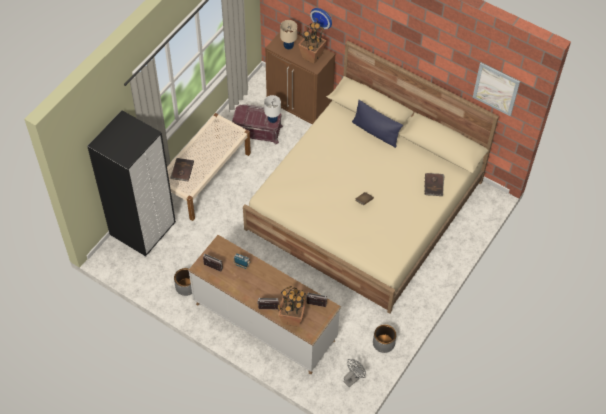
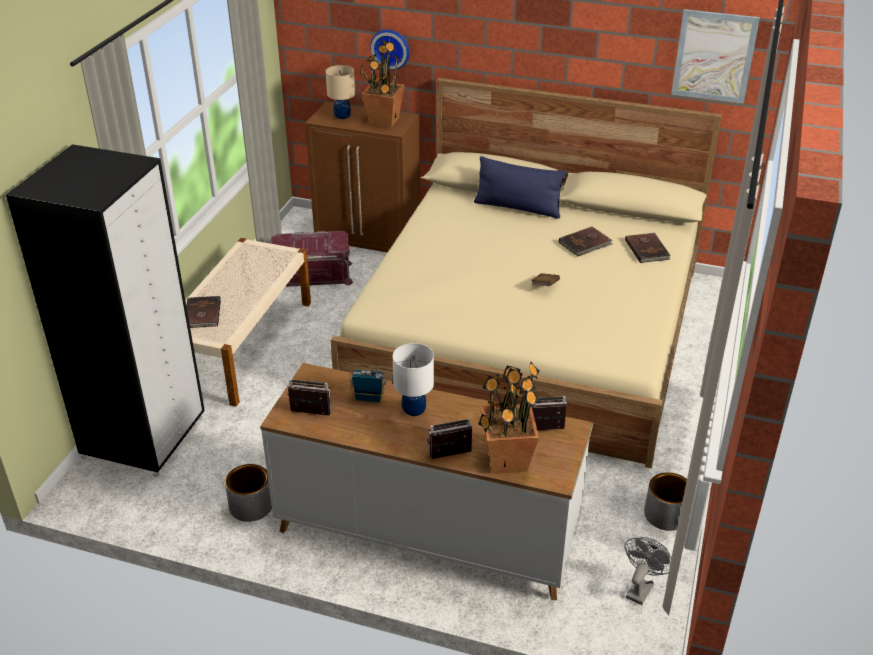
camera: 15 degrees left, 20 degrees down
white table lamp [264,95,281,123] -> white table lamp moved to [393,343,434,416]
none -> brown book [559,227,613,256]

